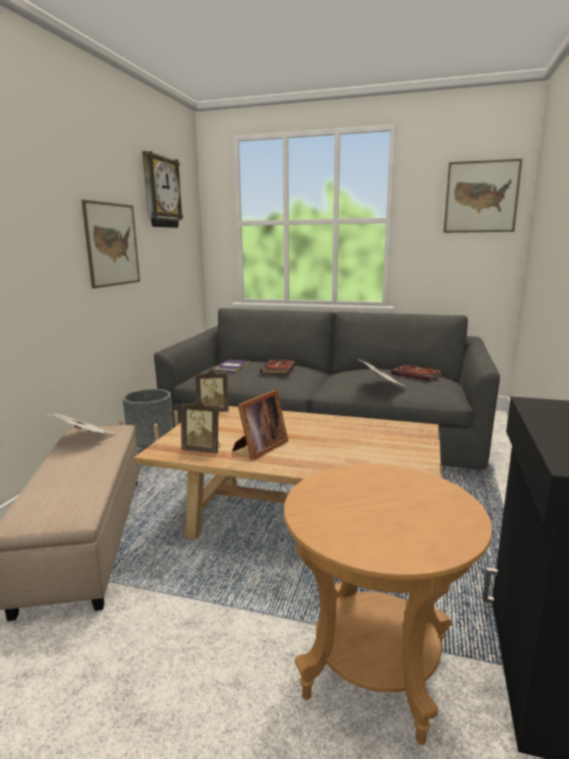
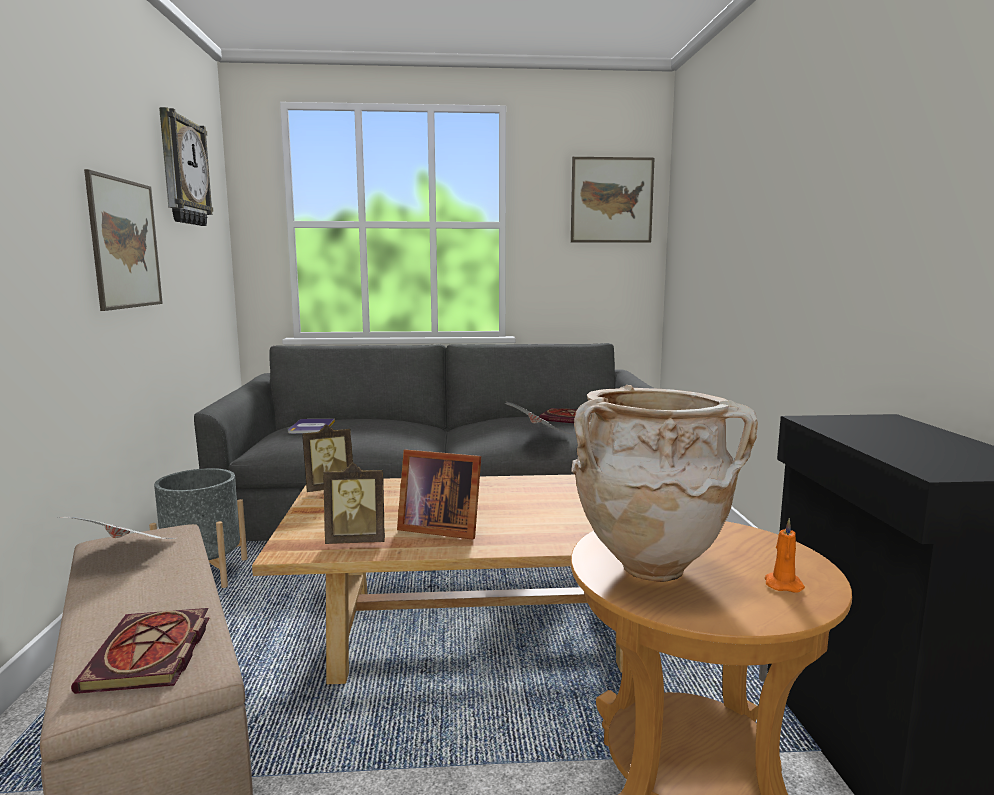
camera: 20 degrees left, 5 degrees down
picture frame [232,390,288,460] -> picture frame turned 90 degrees clockwise [397,450,481,540]
book [260,360,295,374] -> book moved to [71,608,210,694]
none -> beige vase [571,385,758,582]
none -> orange candle [765,518,805,593]

